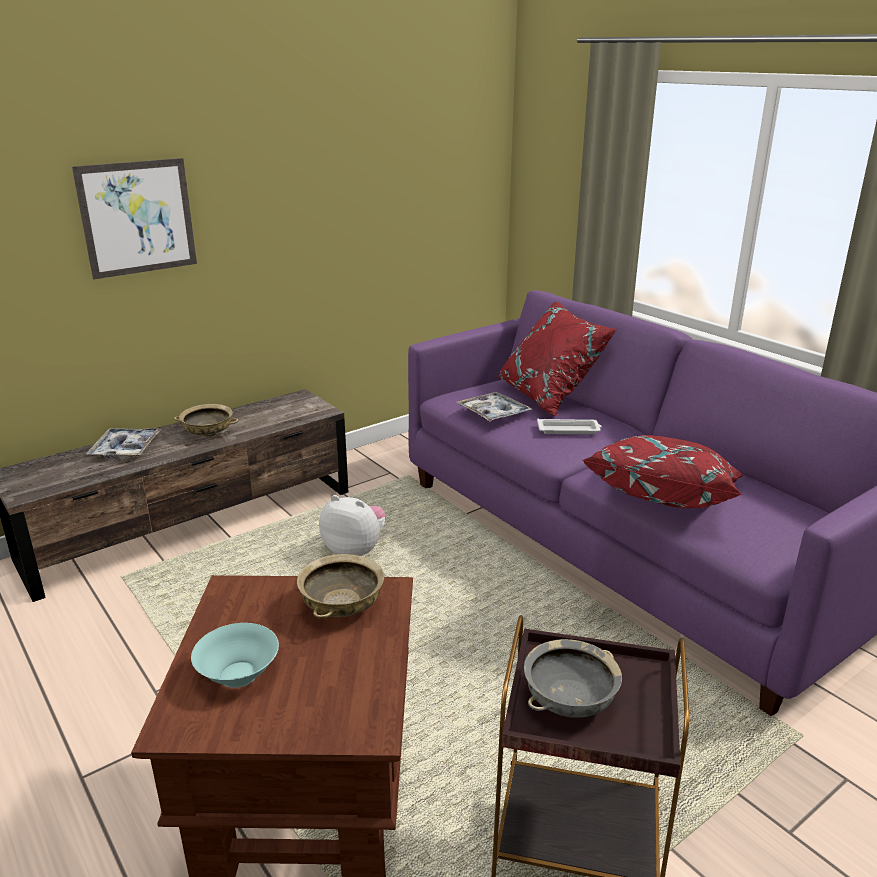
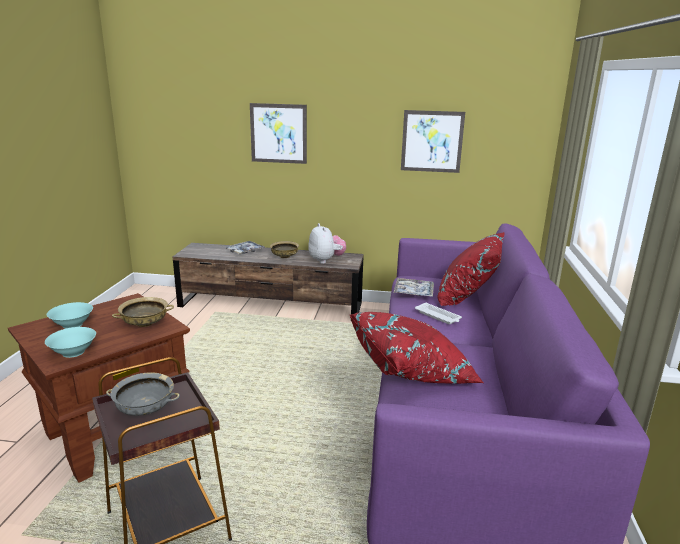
camera: 45 degrees right, 5 degrees down
plush toy [319,495,386,556] -> plush toy moved to [308,223,346,264]
none -> turquoise bowl [45,327,96,358]
none -> picture [401,110,465,173]

